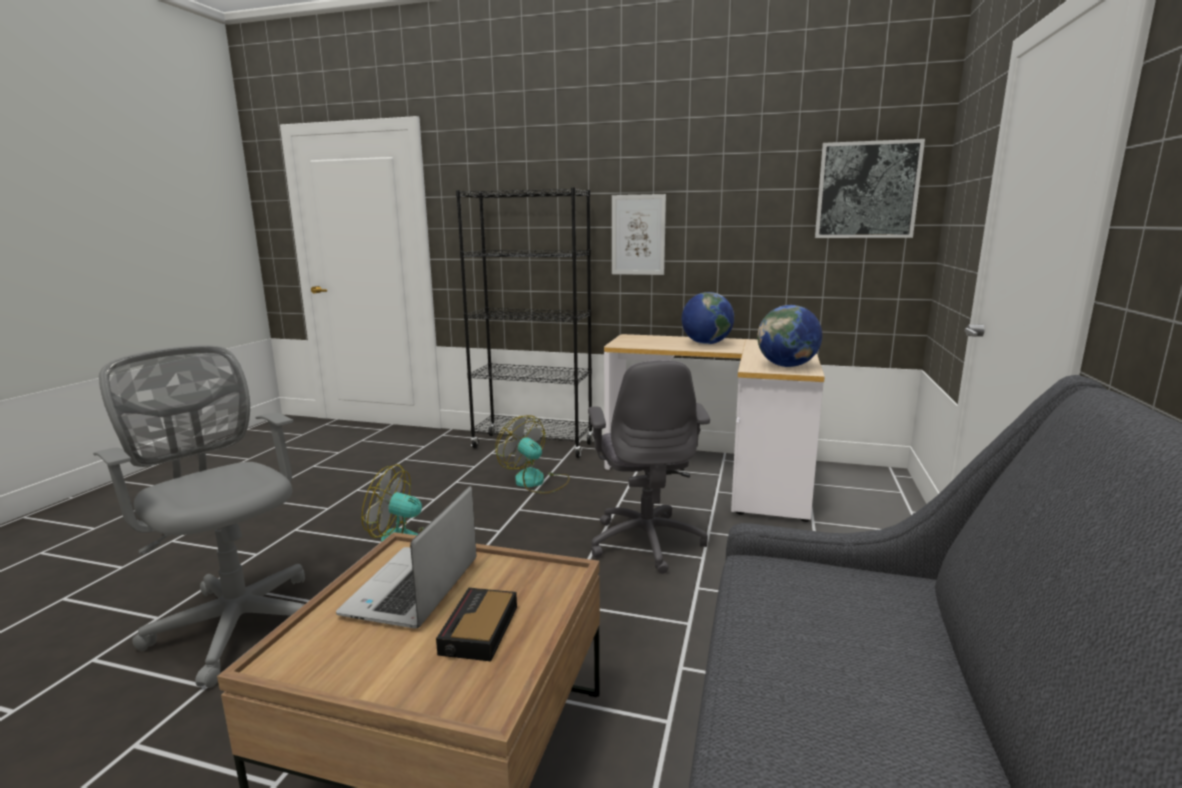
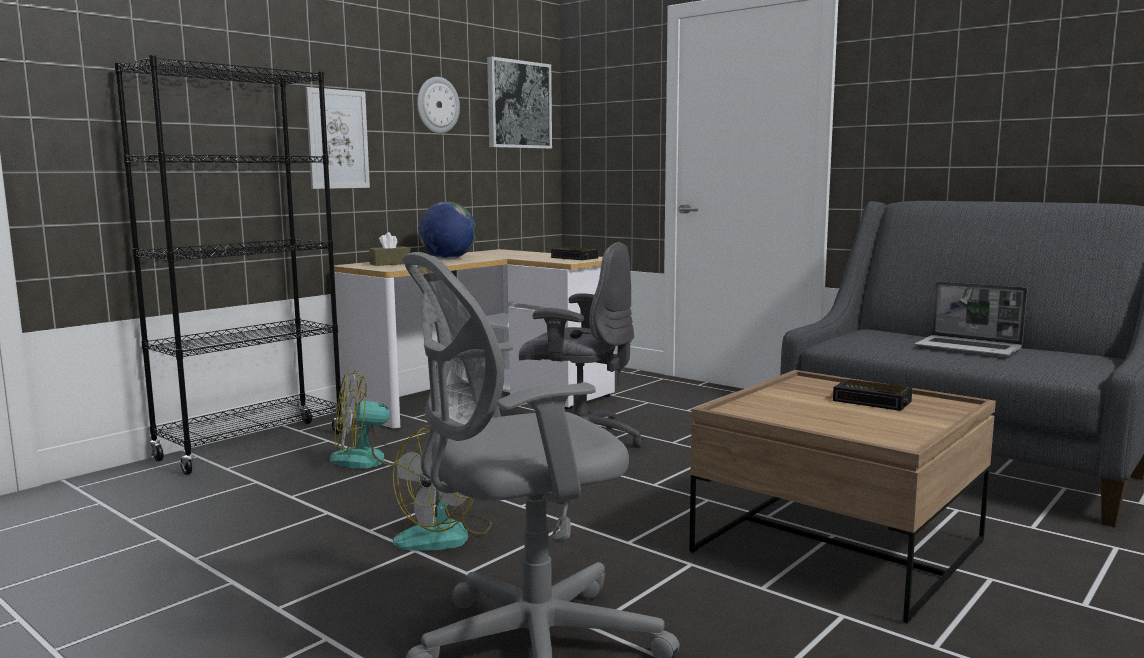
camera: 65 degrees left, 5 degrees down
laptop [336,486,477,629] -> laptop moved to [915,281,1027,357]
globe [757,305,822,367] -> alarm clock [551,247,598,260]
none -> brown tissue box [369,232,411,266]
none -> wall clock [417,77,460,134]

